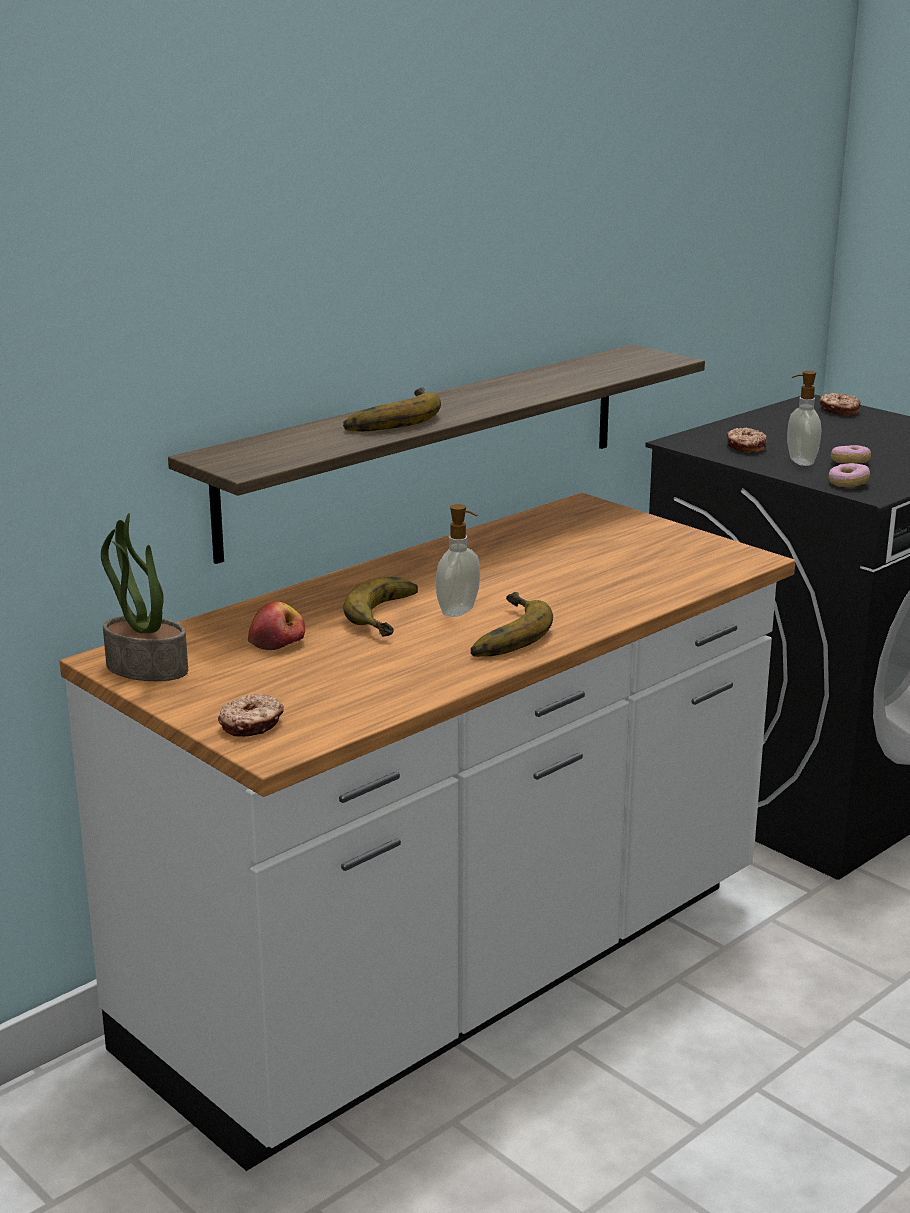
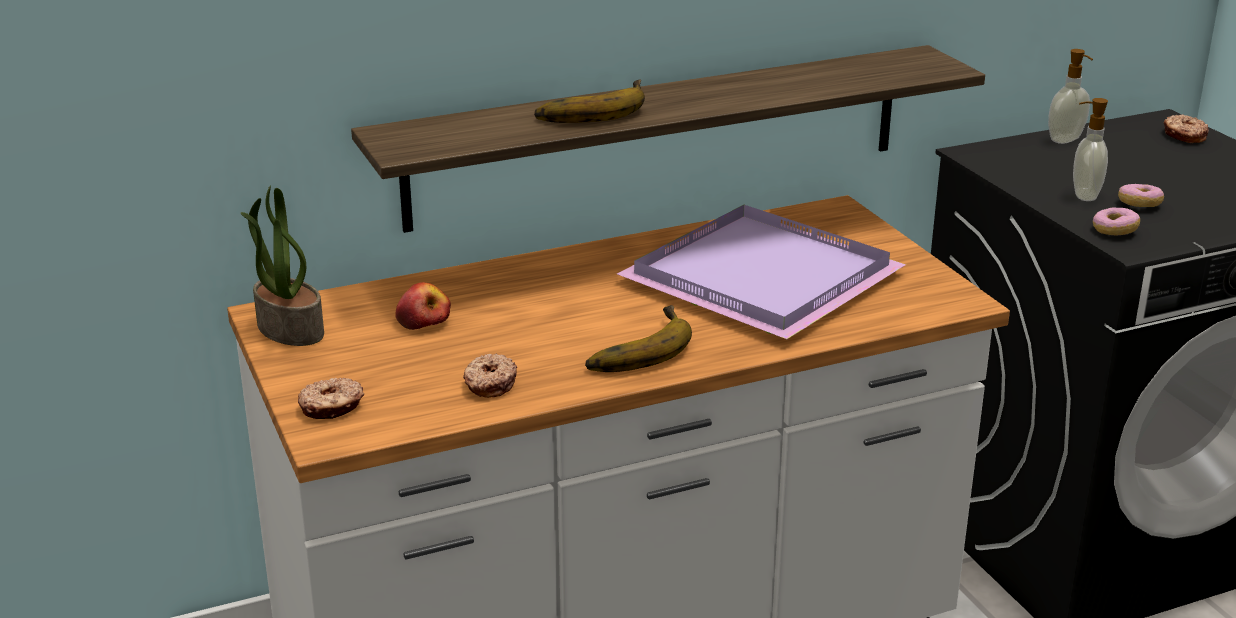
camera: 20 degrees right, 5 degrees up
banana [343,577,418,637] -> none
soap dispenser [436,504,480,617] -> soap dispenser moved to [1048,49,1093,144]
donut [727,427,767,453] -> donut moved to [463,354,517,398]
none -> purple tray [617,205,906,339]

